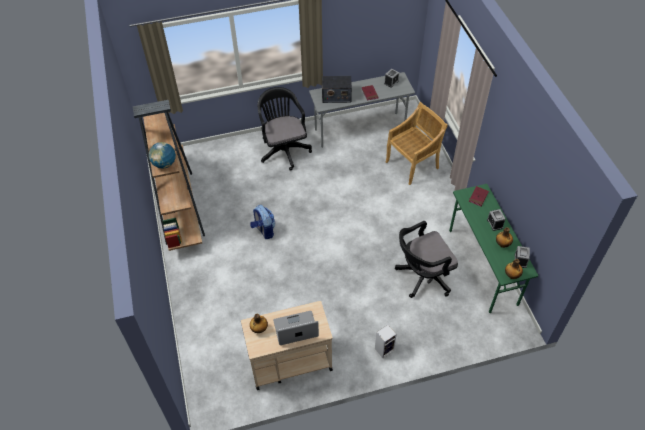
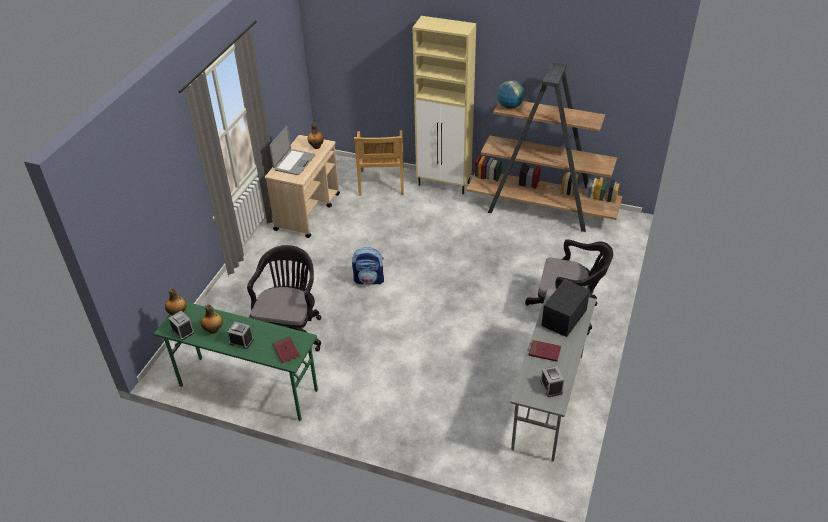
camera: 125 degrees right, 10 degrees down
backpack [250,205,275,239] -> backpack moved to [352,247,384,285]
speaker [375,325,397,358] -> none
beige chair [386,102,448,185] -> beige chair moved to [354,130,404,196]
none -> beige cabinet [412,16,476,194]

